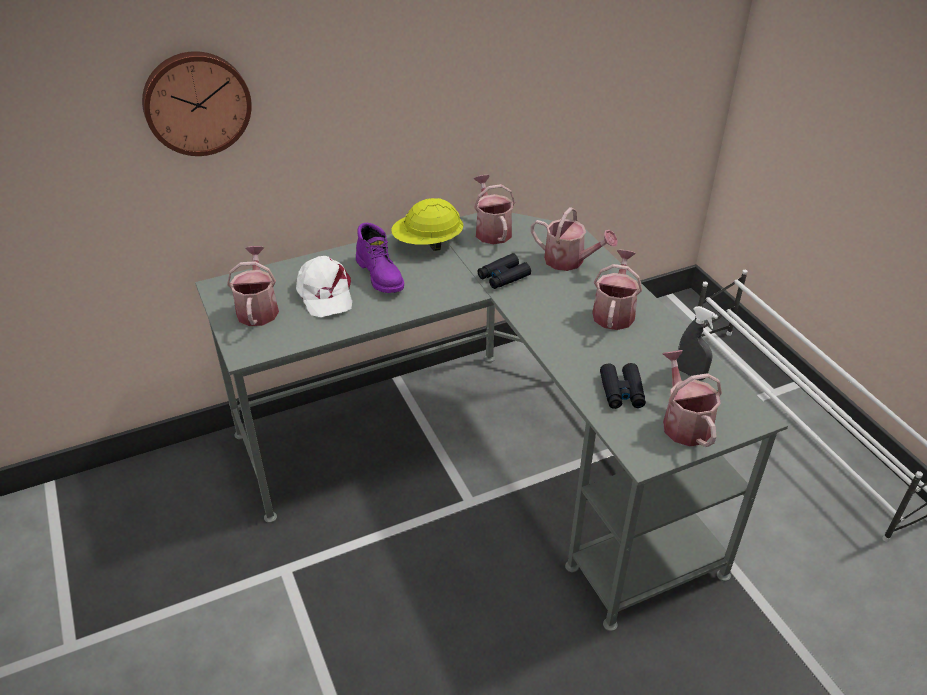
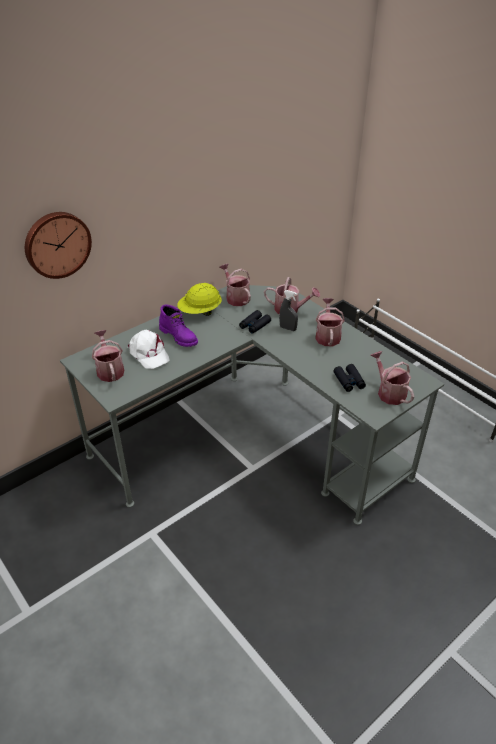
camera: 15 degrees left, 0 degrees up
grey spray bottle [677,306,718,380] -> grey spray bottle moved to [279,290,298,331]

